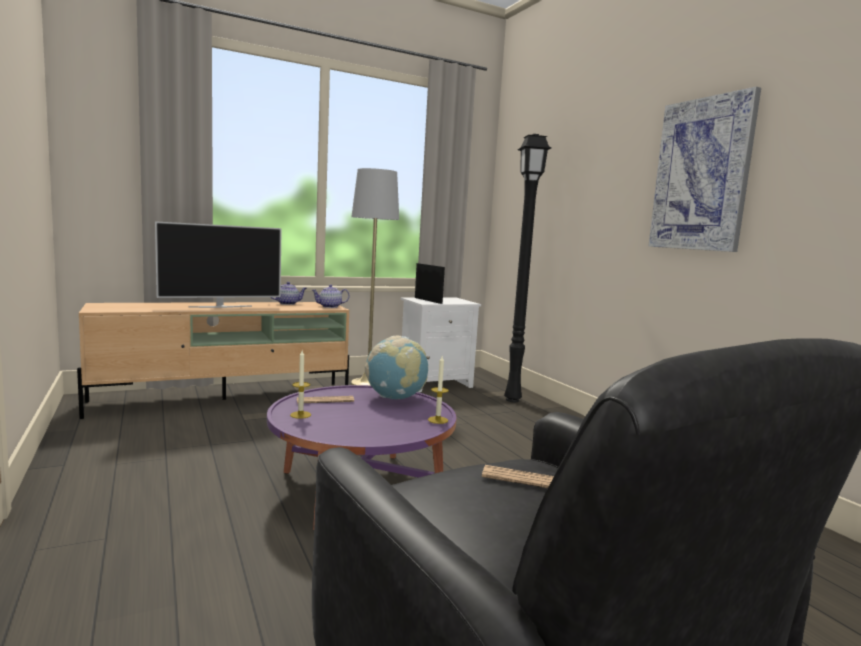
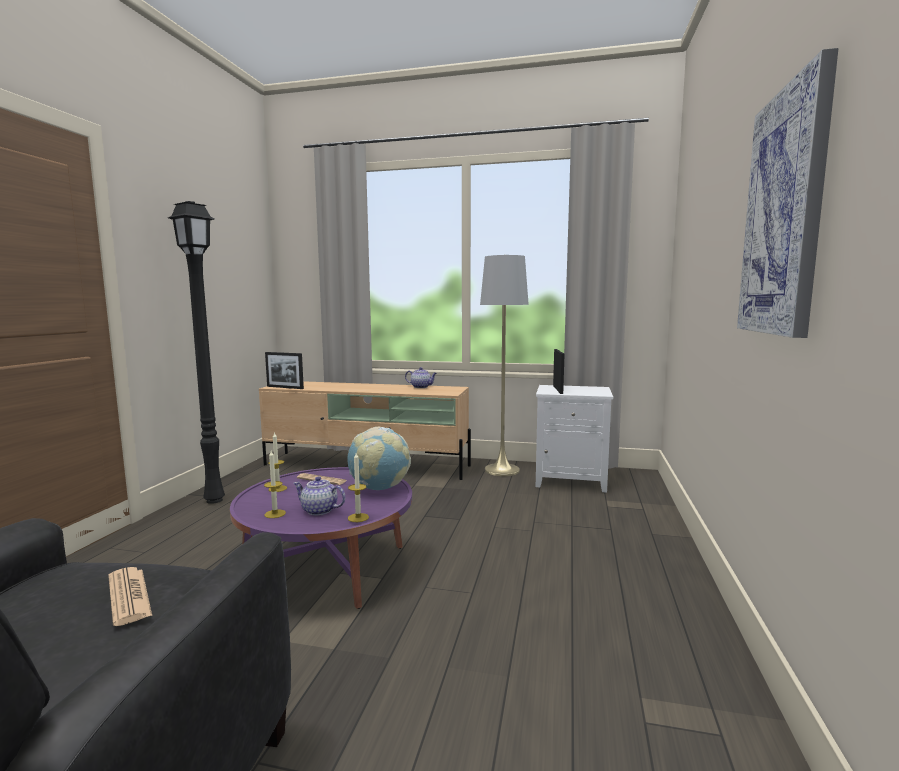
camera: 40 degrees right, 0 degrees up
television [155,221,282,308] -> none
teapot [312,284,350,308] -> teapot moved to [293,477,345,516]
black floor lamp [504,134,551,402] -> black floor lamp moved to [168,201,225,504]
none -> candle [264,451,286,518]
none -> picture frame [265,352,304,389]

